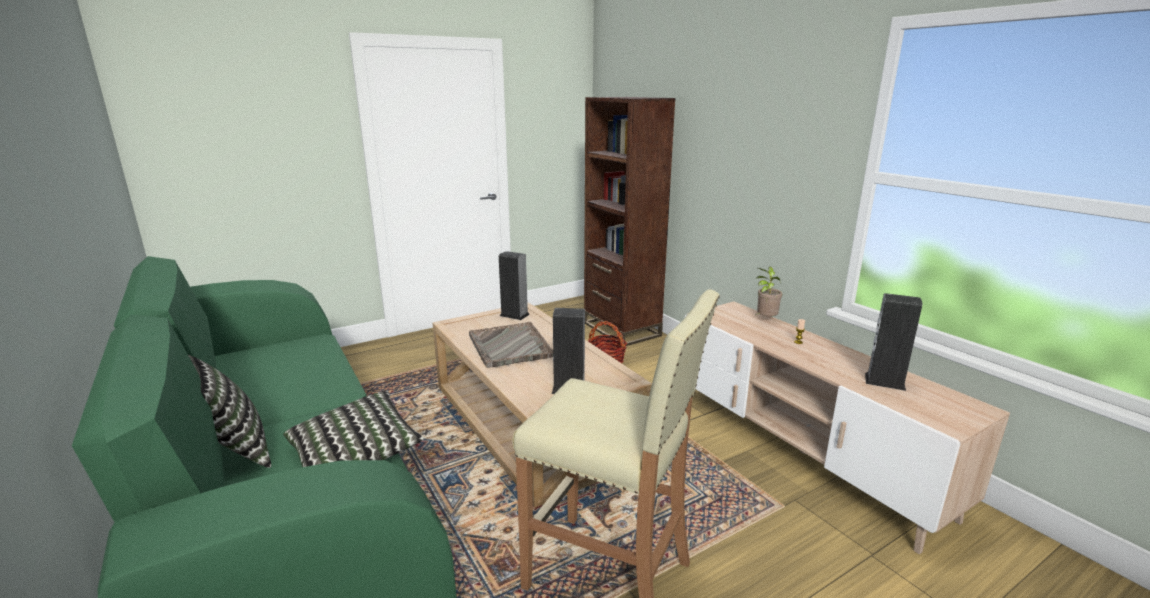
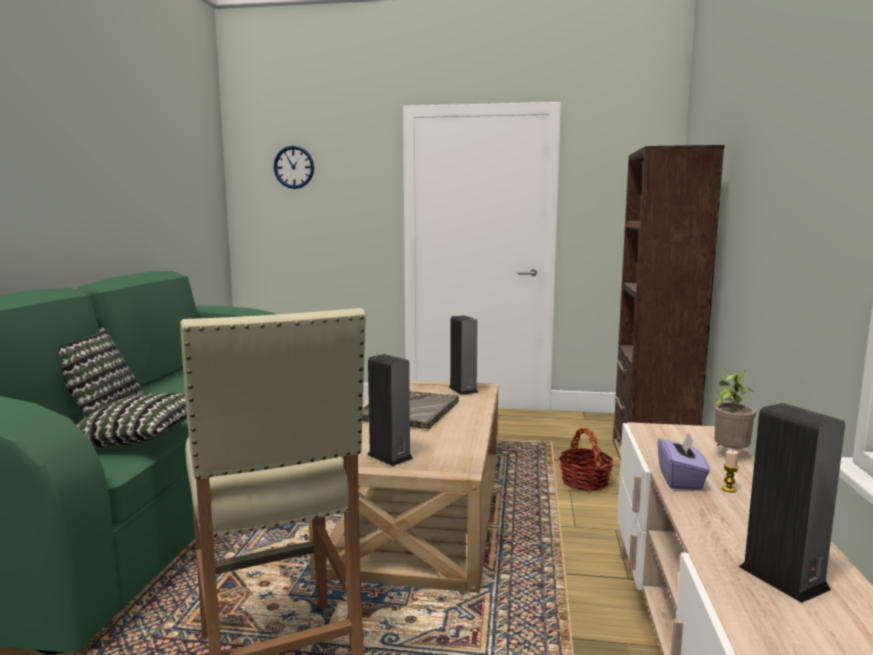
camera: 40 degrees right, 10 degrees down
none -> wall clock [274,146,314,189]
none -> purple tissue box [658,432,710,490]

